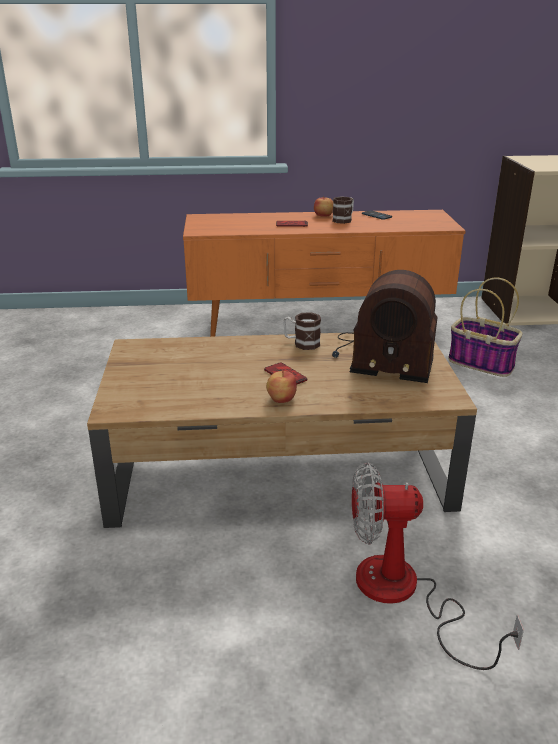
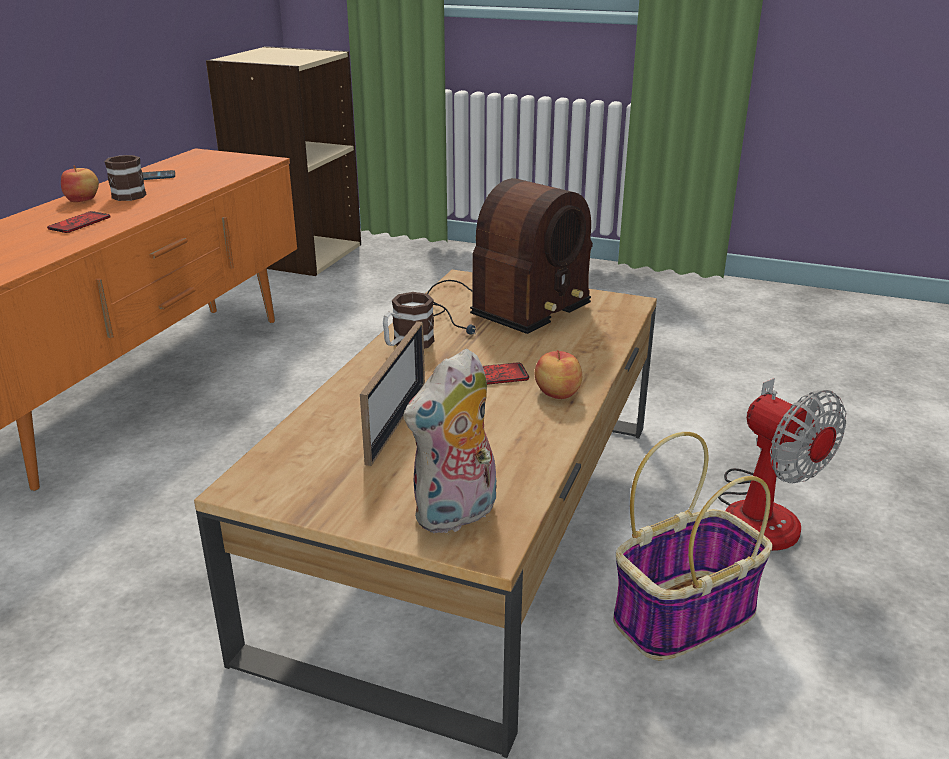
camera: 65 degrees left, 0 degrees up
fan [352,462,524,670] -> fan turned 60 degrees counterclockwise [718,378,846,551]
basket [448,277,522,377] -> basket moved to [613,432,772,661]
none -> picture frame [360,321,425,466]
none -> plush toy [404,348,497,535]

